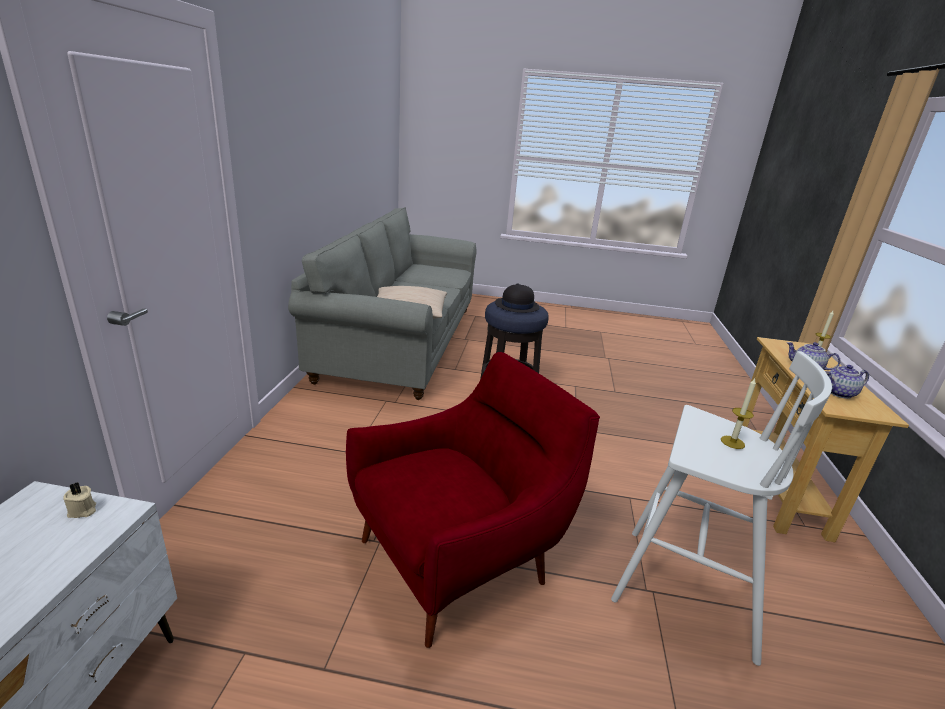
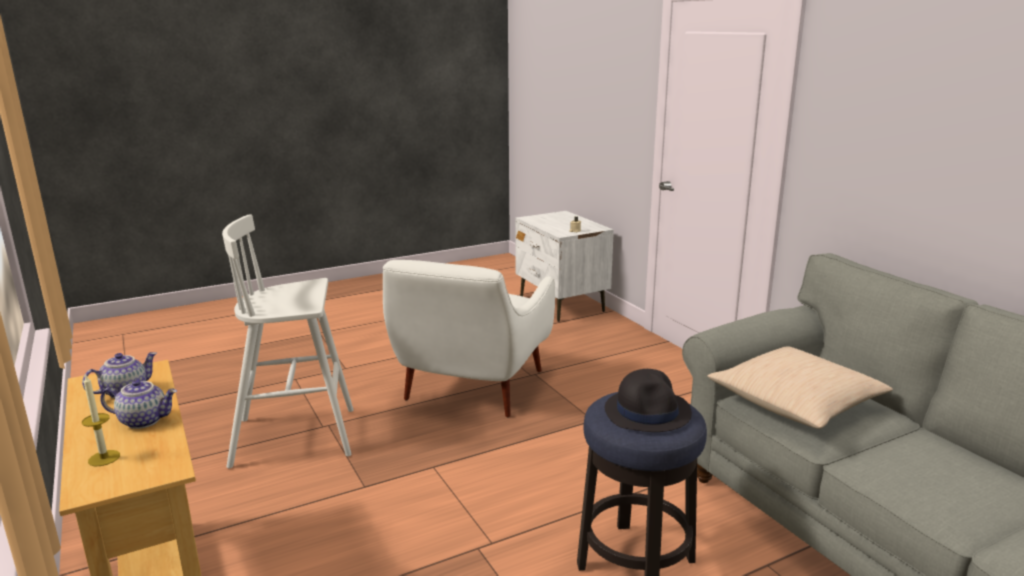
camera: 145 degrees right, 5 degrees down
red armchair [346,352,600,648] -> white armchair [383,260,555,417]
candle [721,379,756,449] -> none

